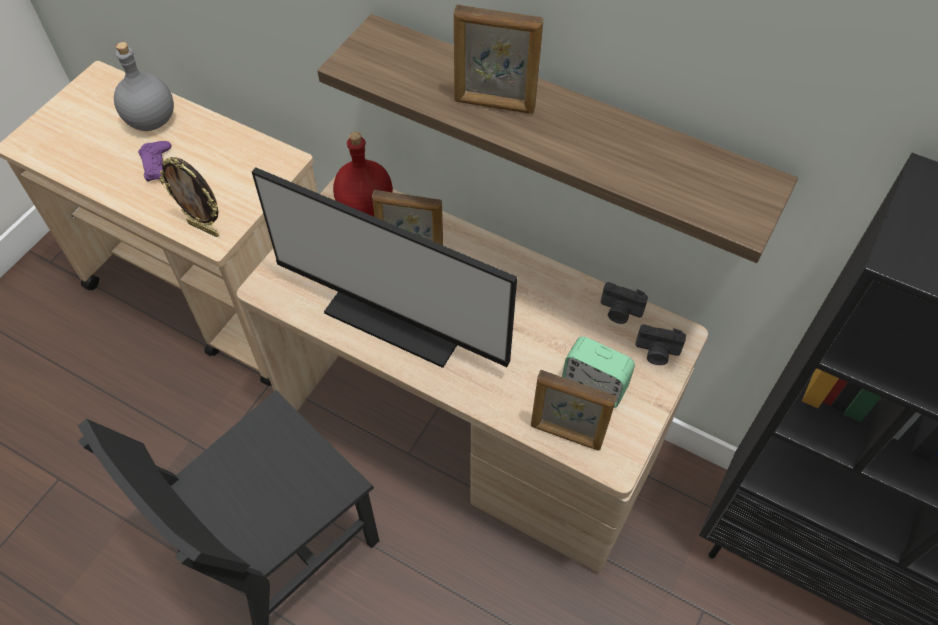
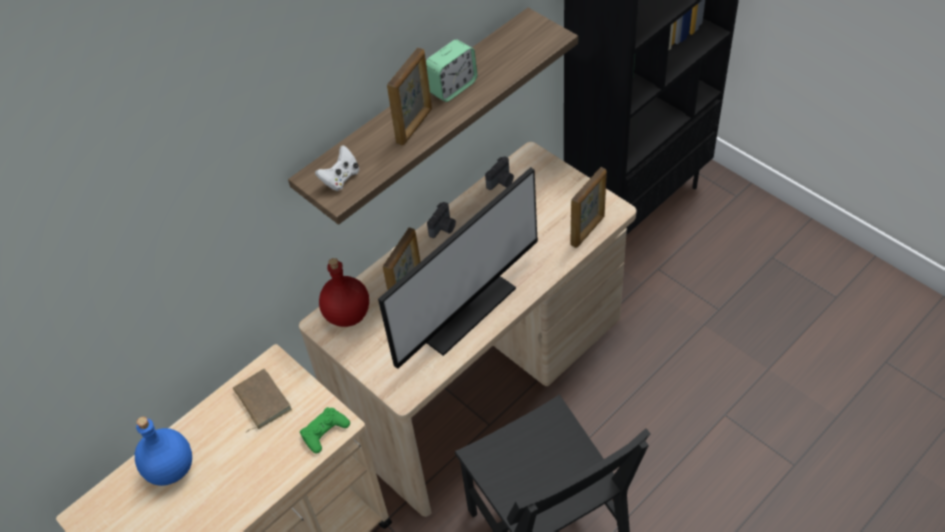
camera: 70 degrees left, 5 degrees down
grey bottle [114,42,174,131] -> blue bottle [135,417,192,486]
purple game controller [138,141,171,182] -> none
picture frame [159,157,219,237] -> green game controller [300,407,350,454]
alarm clock [562,337,635,408] -> alarm clock moved to [426,40,477,102]
camera [635,325,686,365] -> camera moved to [427,202,456,238]
none -> brown book [233,369,292,433]
none -> white game controller [315,145,359,191]

